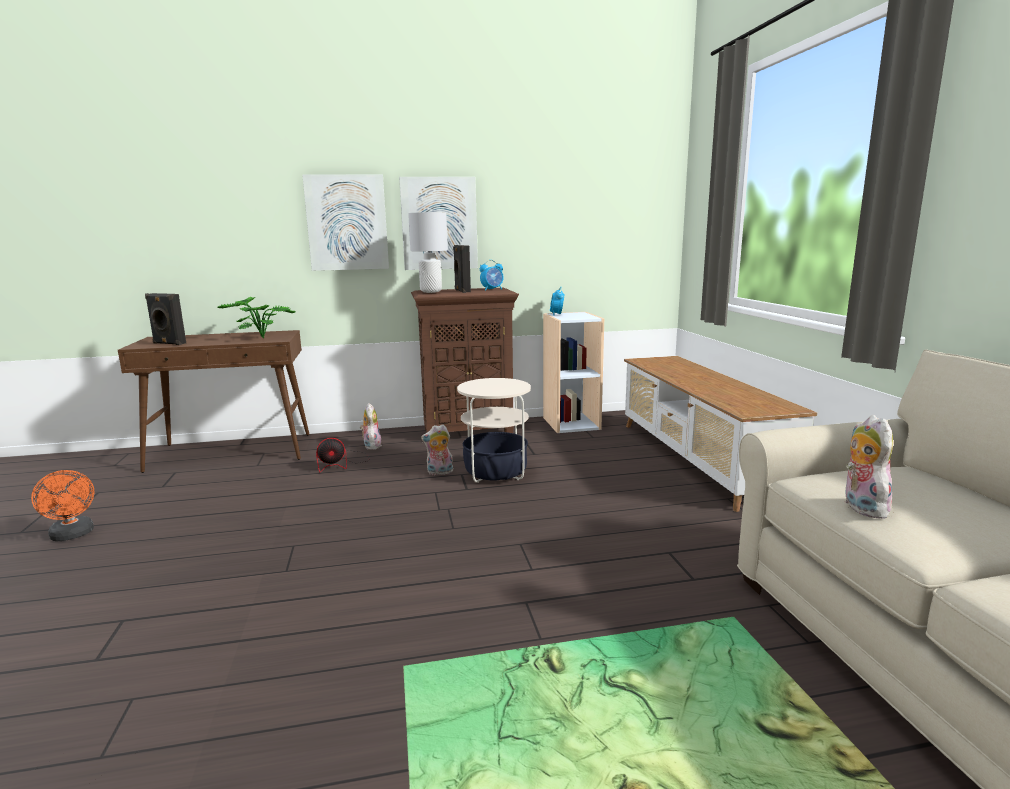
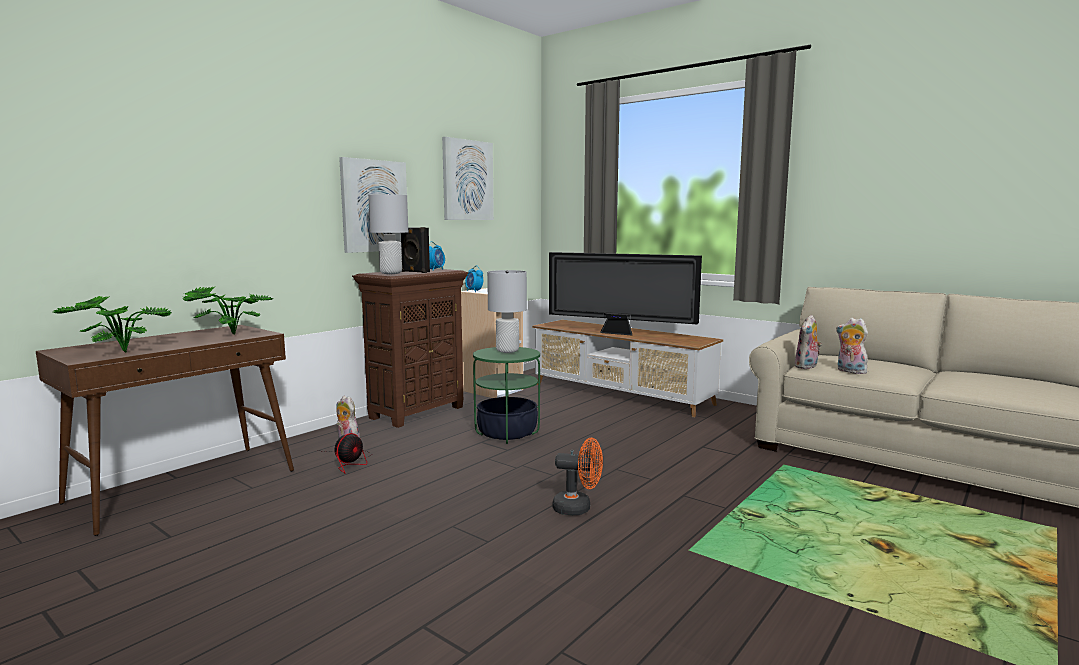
camera: 40 degrees left, 5 degrees down
orange fan [31,470,95,541] -> orange fan moved to [553,438,603,515]
black speaker [145,293,186,345] -> potted plant [53,296,172,353]
picture [302,174,389,271] -> picture moved to [442,137,494,220]
plush toy [421,424,453,475] -> plush toy moved to [794,315,822,369]
beige side table [457,378,531,483] -> green side table [473,347,540,444]
none -> grey table lamp [487,270,527,353]
none -> television [549,252,702,336]

